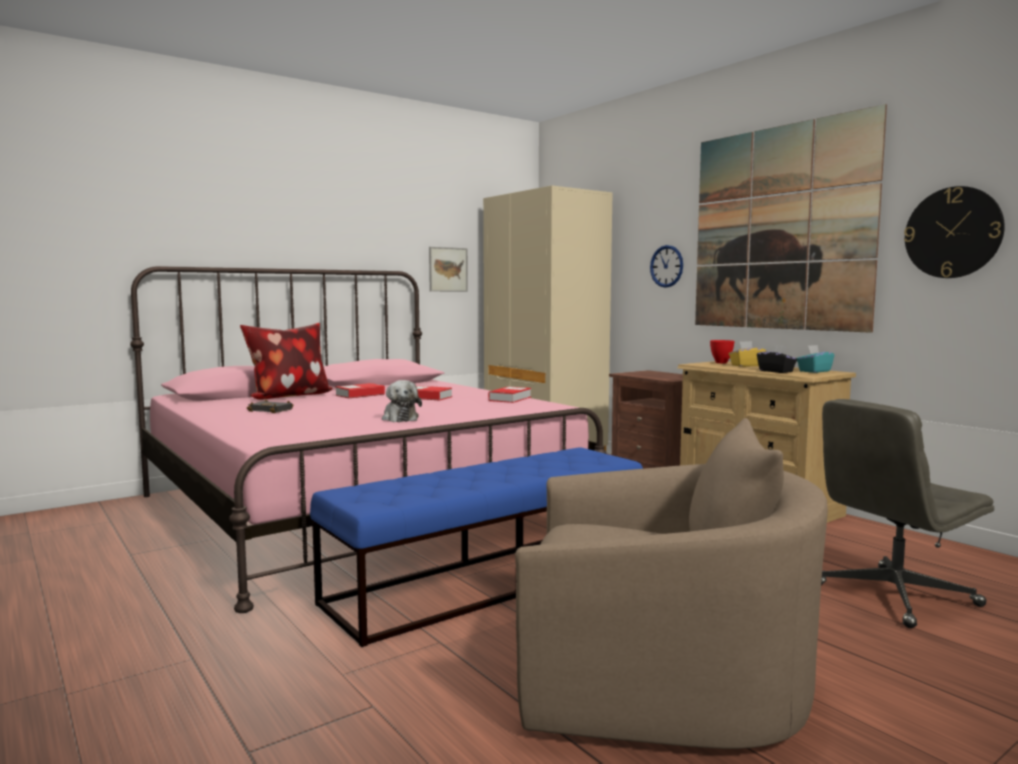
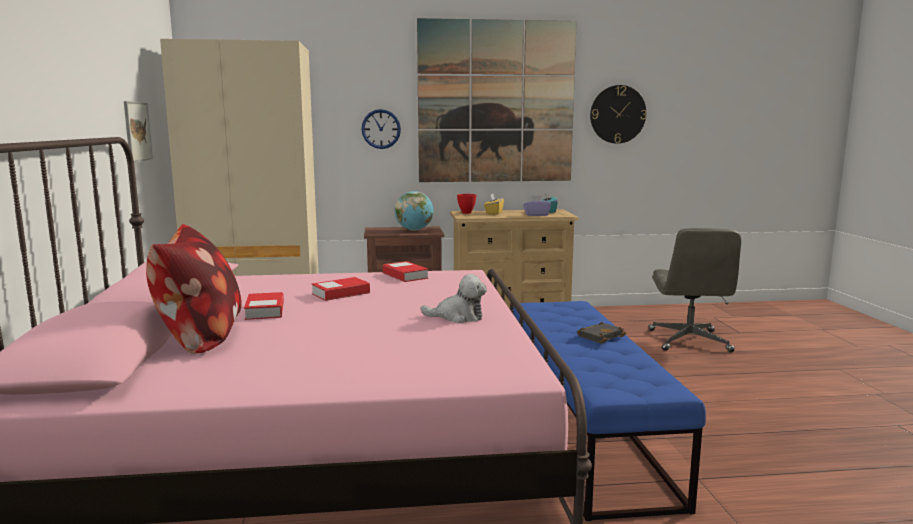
camera: 60 degrees left, 5 degrees up
black book [247,400,294,413] -> black book moved to [577,322,626,343]
beige armchair [515,418,828,749] -> none
black tissue box [757,345,797,373] -> purple tissue box [523,195,551,216]
none -> globe [395,191,433,231]

